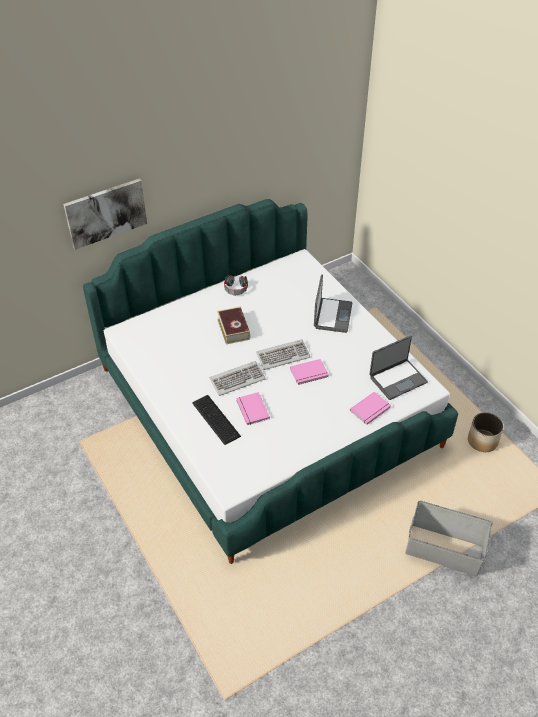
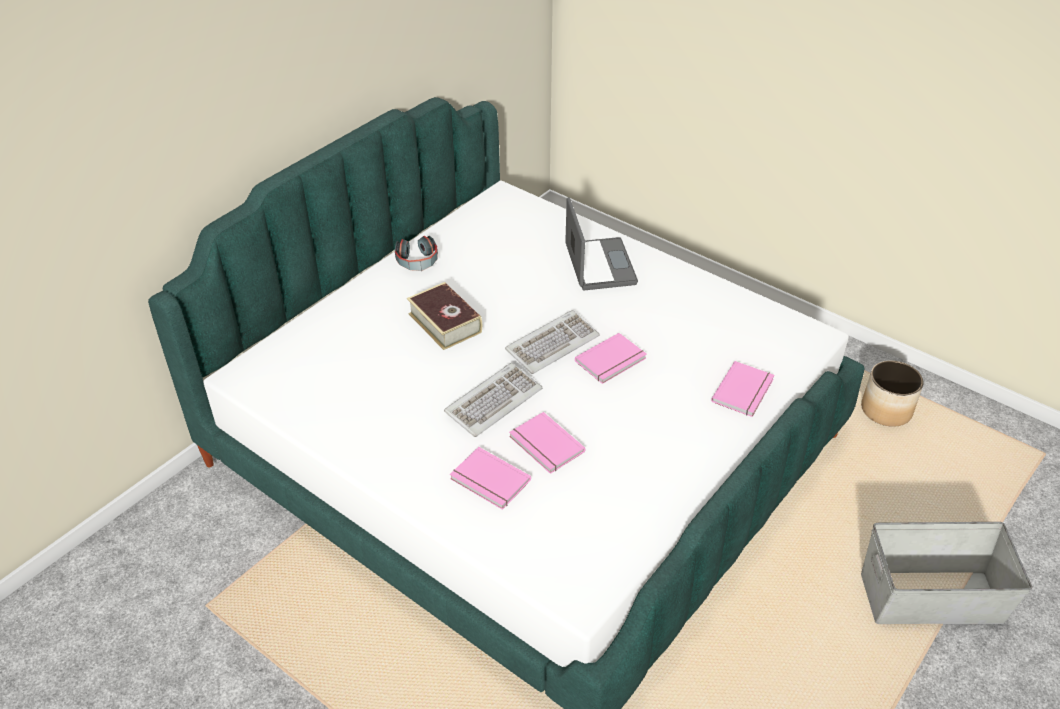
camera: 20 degrees left, 5 degrees down
picture [63,178,147,250] -> none
keyboard [192,395,241,445] -> pink book [450,447,531,510]
laptop [369,335,428,400] -> none

